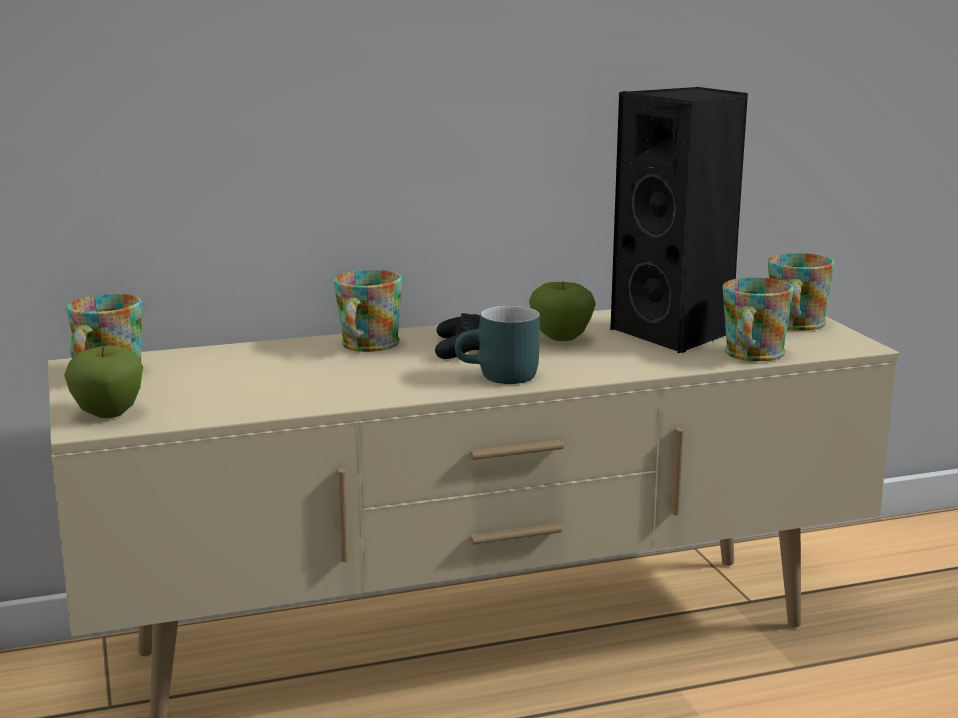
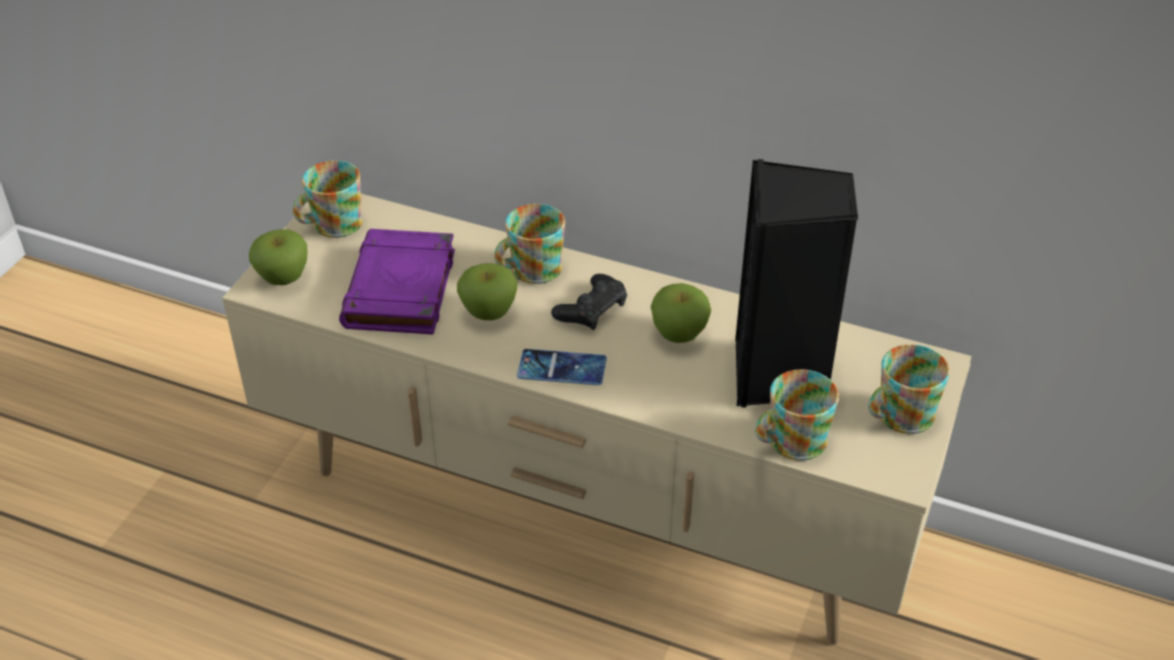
camera: 40 degrees right, 25 degrees up
turquoise mug [455,305,540,384] -> phone [517,349,607,385]
none -> purple book [339,229,455,335]
none -> apple [457,263,518,320]

